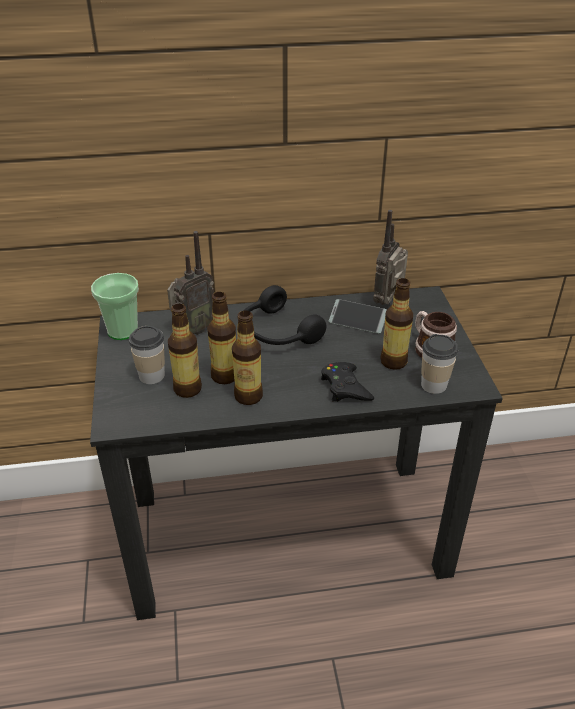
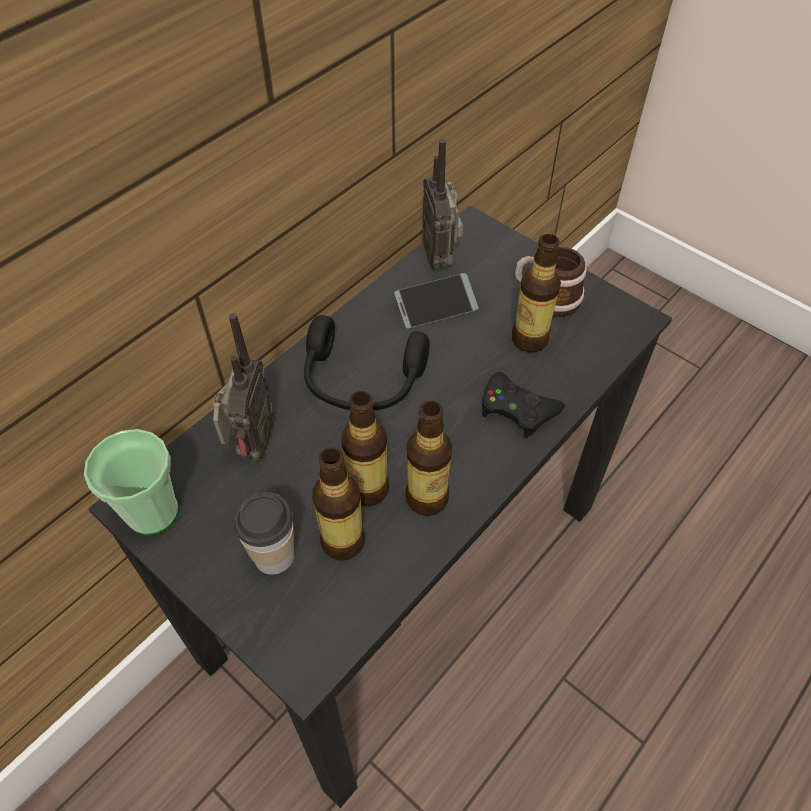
camera: 40 degrees left, 15 degrees up
cup [421,334,458,394] -> none

